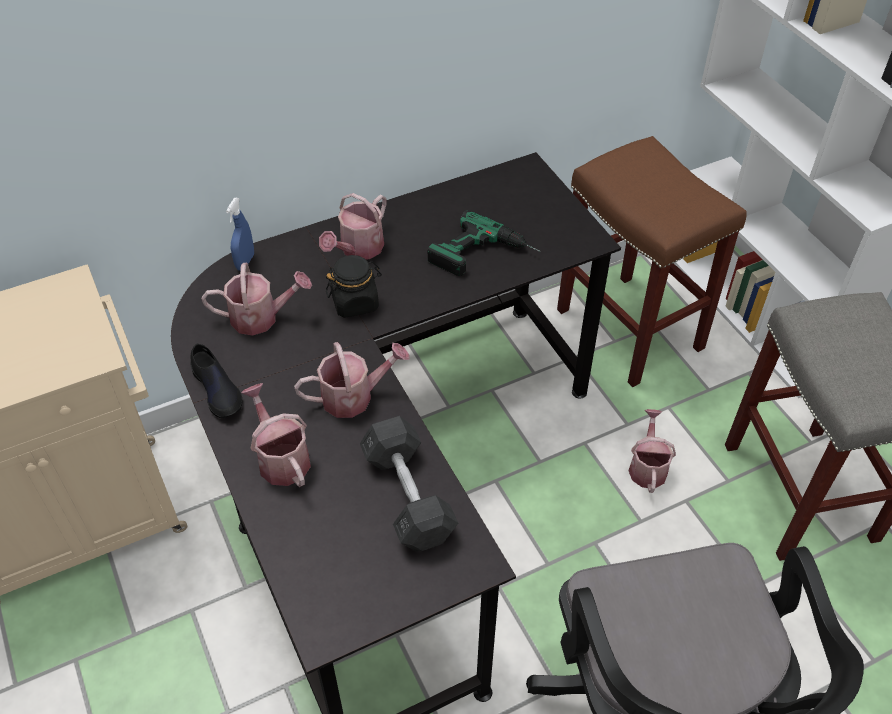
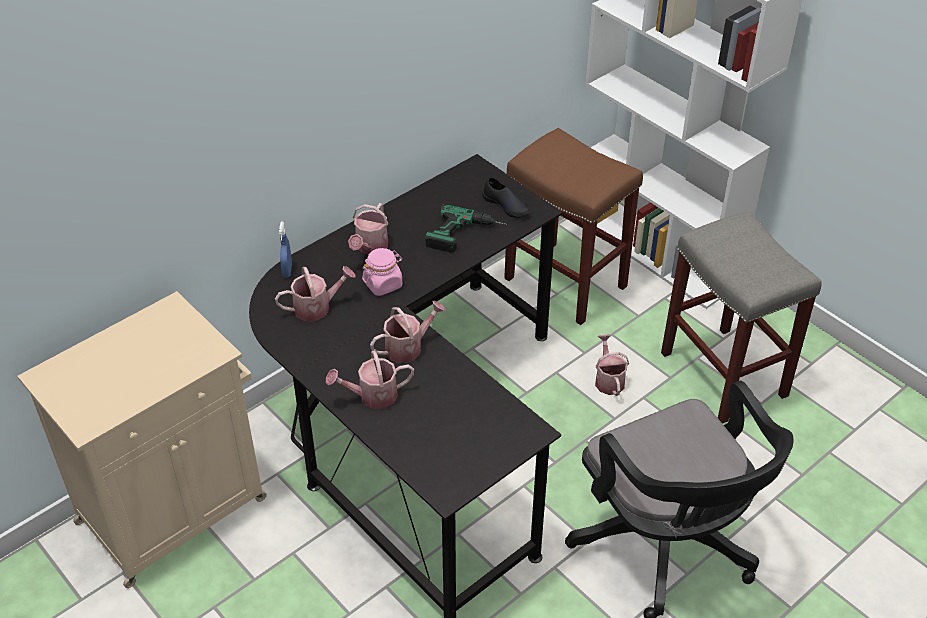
camera: 15 degrees left, 5 degrees down
black shoe [191,343,242,418] -> black shoe moved to [482,177,530,218]
watering can [241,383,311,487] -> watering can turned 60 degrees counterclockwise [325,351,414,409]
black jar [326,255,382,318] -> pink jar [362,248,402,296]
grey dumbbell [360,416,458,552] -> none

